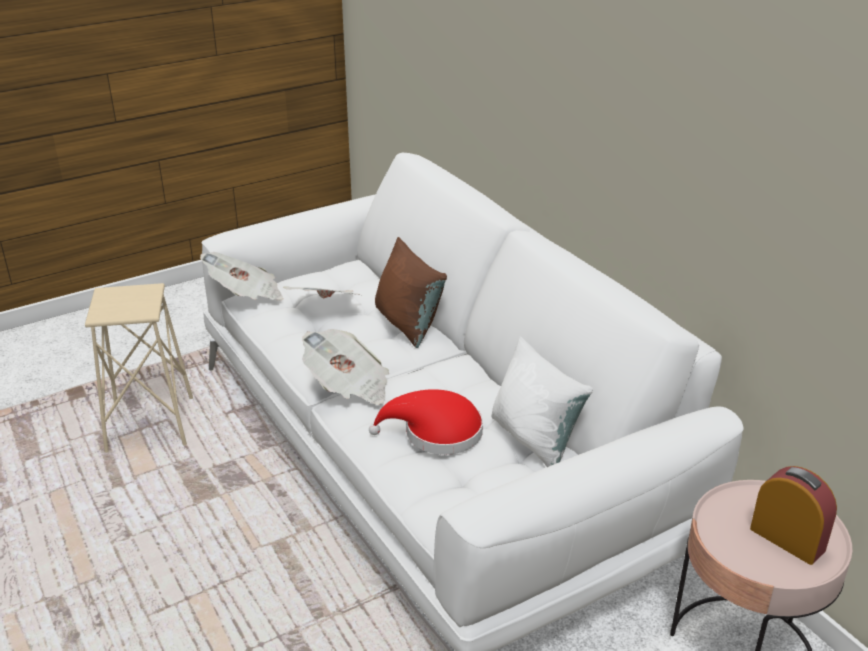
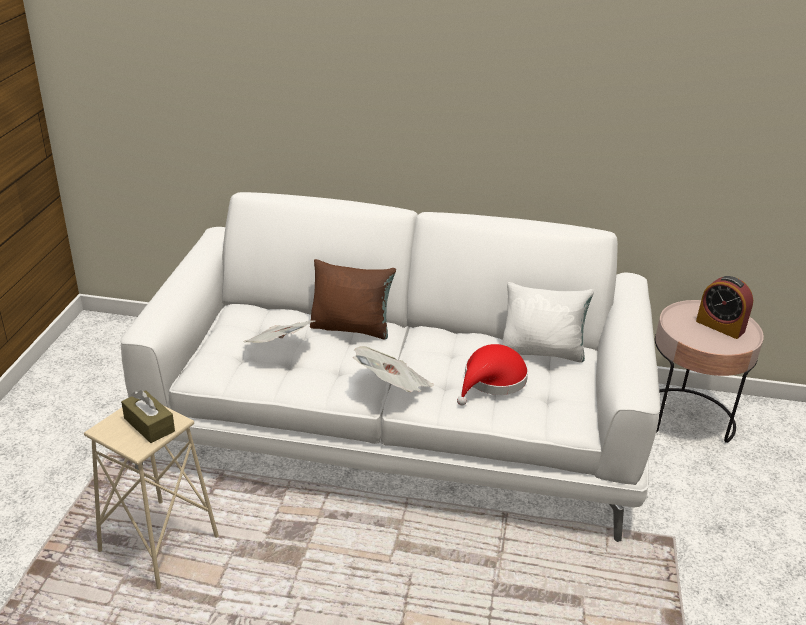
camera: 50 degrees left, 0 degrees up
newspaper [200,252,283,300] -> none
alarm clock [750,466,837,565] -> alarm clock turned 135 degrees counterclockwise [696,276,753,339]
none -> brown tissue box [121,390,175,443]

